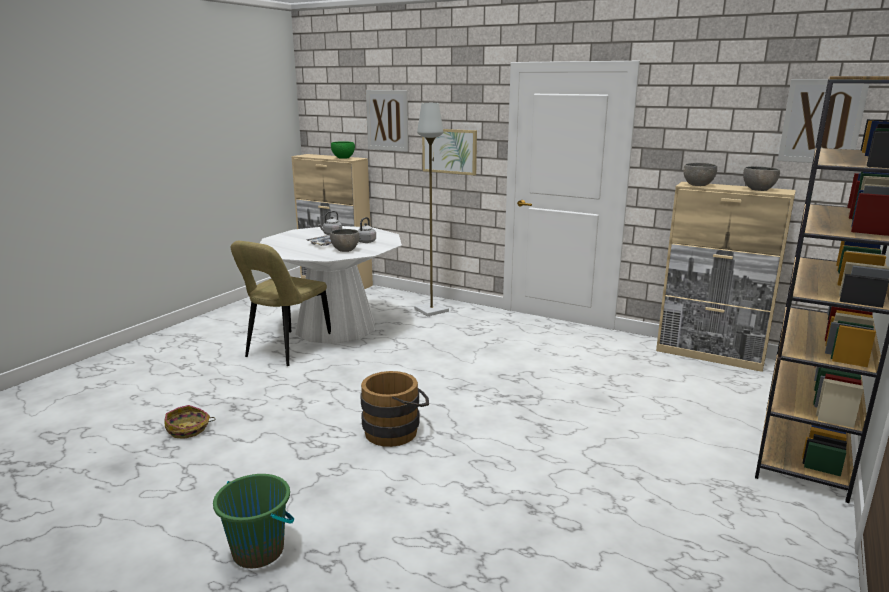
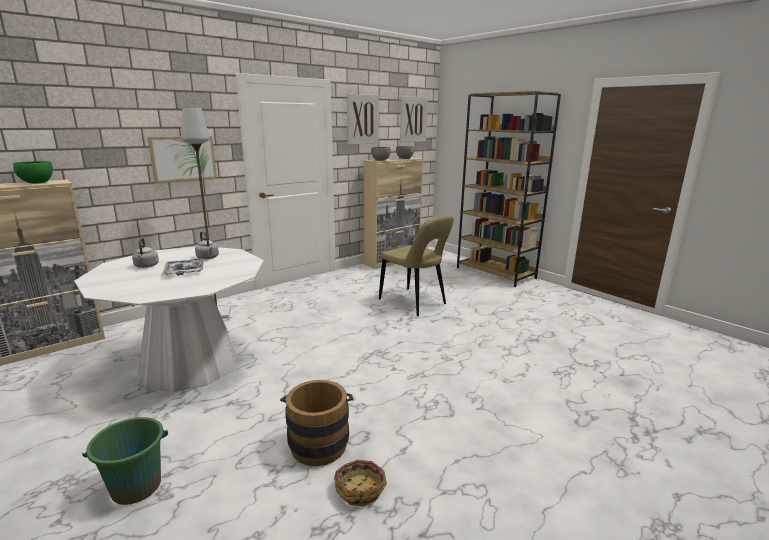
camera: 70 degrees left, 0 degrees up
green bucket [213,474,294,568] -> green bucket moved to [82,417,168,505]
beige chair [231,241,331,366] -> beige chair moved to [379,215,454,316]
grey bowl [330,229,360,252] -> none
brown bucket [360,371,429,447] -> brown bucket moved to [280,380,354,466]
picture [366,90,409,152] -> picture moved to [347,94,379,145]

